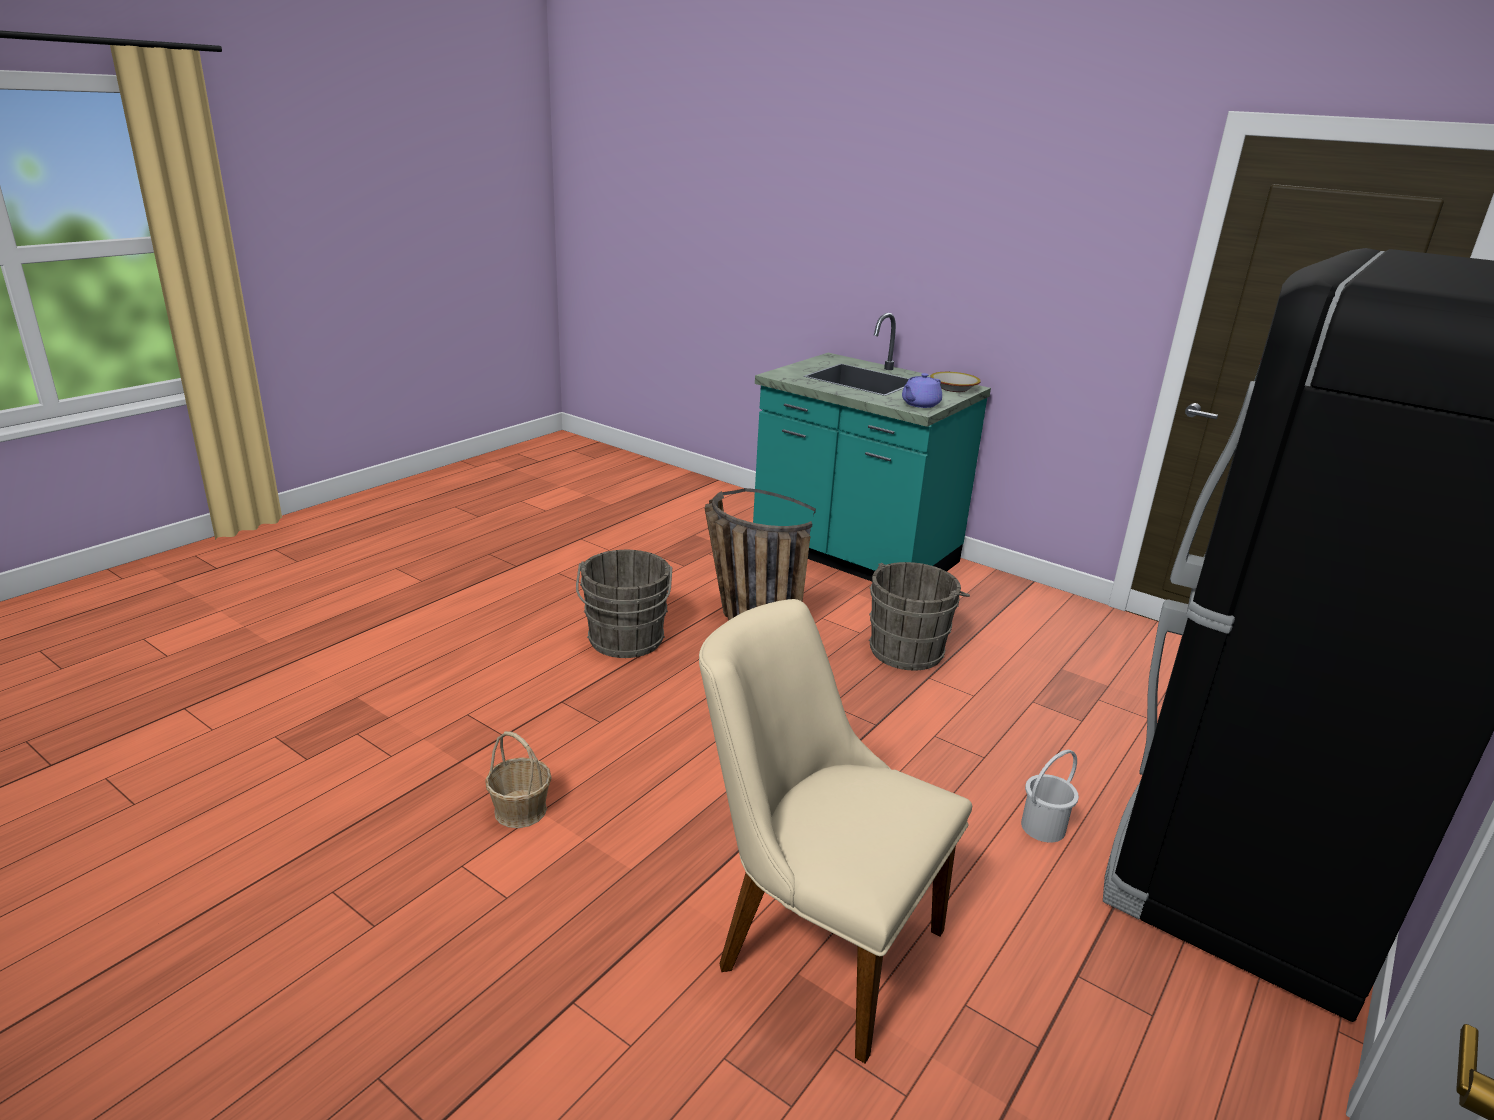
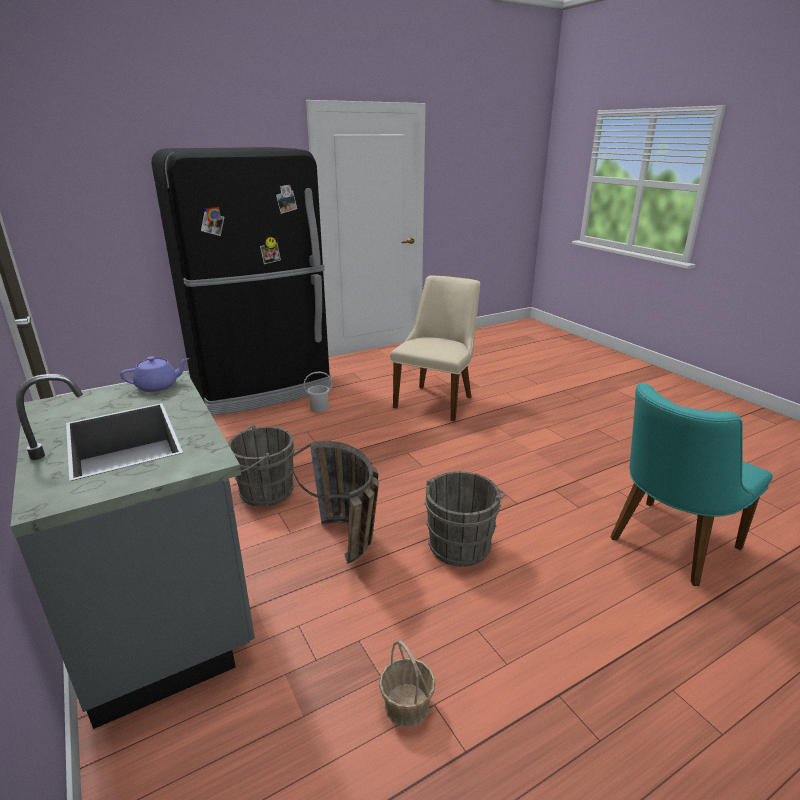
camera: 155 degrees left, 0 degrees up
basket [485,731,552,828] -> basket moved to [379,640,435,727]
beige chair [699,599,972,1064] -> beige chair turned 120 degrees counterclockwise [390,275,480,421]
turquoise counter [753,313,991,581] -> grey counter [10,372,255,729]
bowl [930,372,981,392] -> none
none -> turquoise chair [610,383,773,586]

